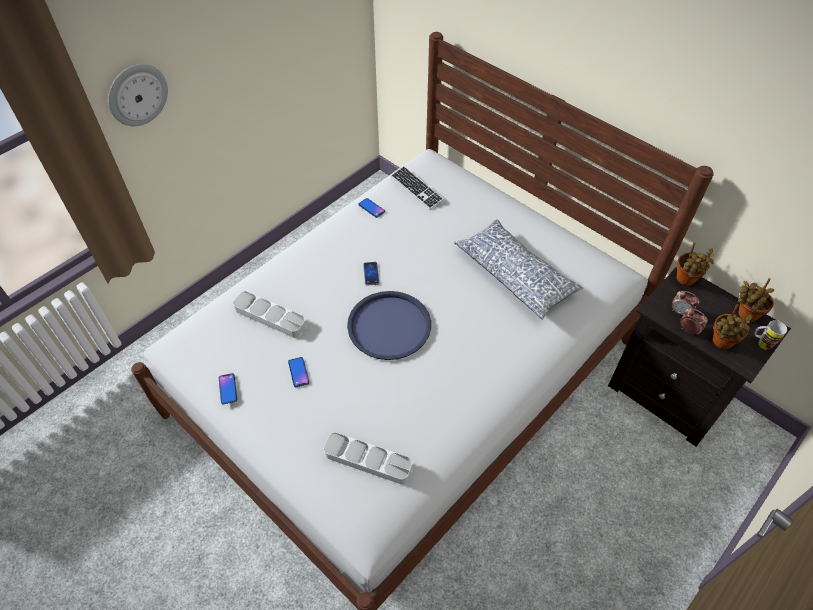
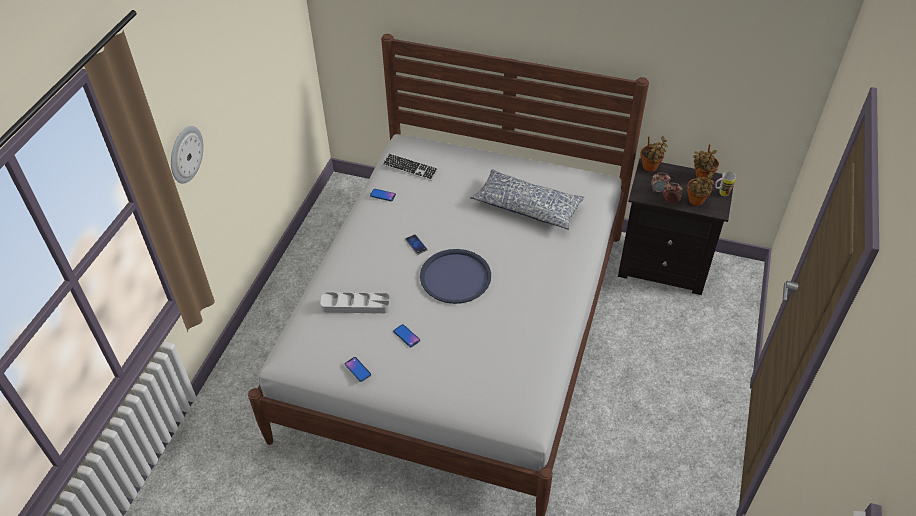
camera: 25 degrees left, 5 degrees down
grey tray [323,432,412,484] -> none

